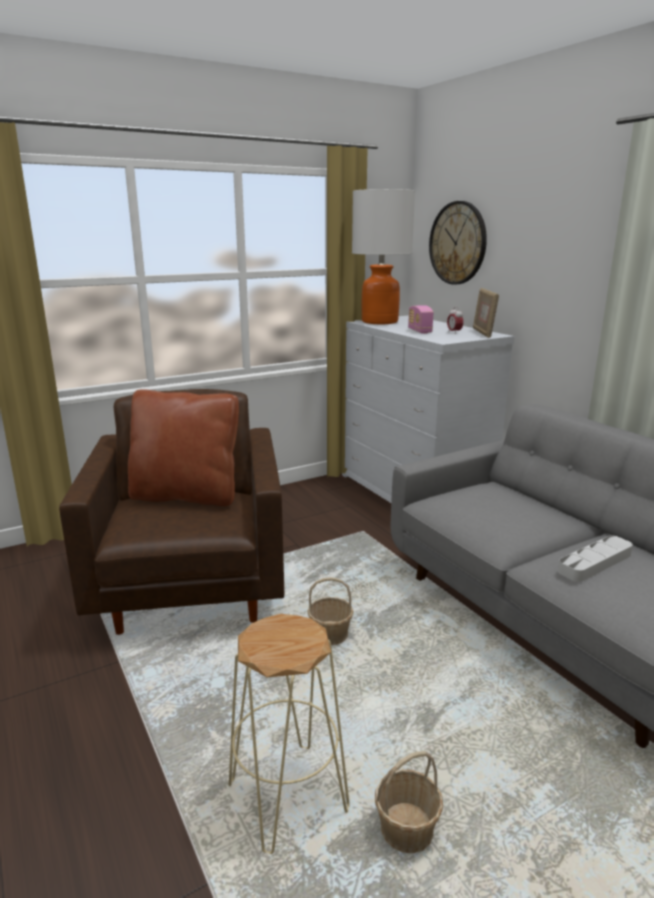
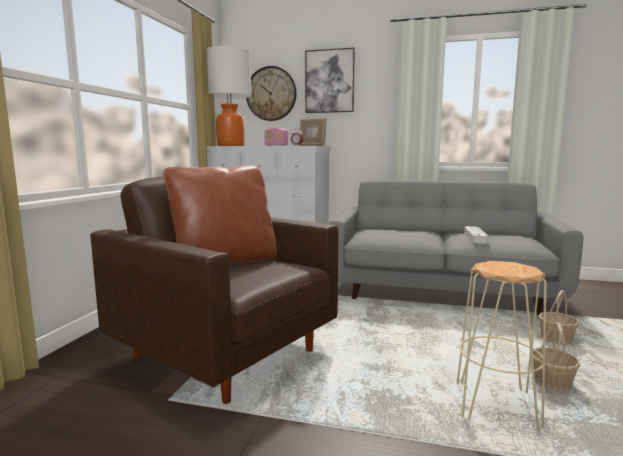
camera: 45 degrees left, 10 degrees down
basket [307,577,353,645] -> basket moved to [539,290,579,345]
none -> picture [305,47,355,113]

